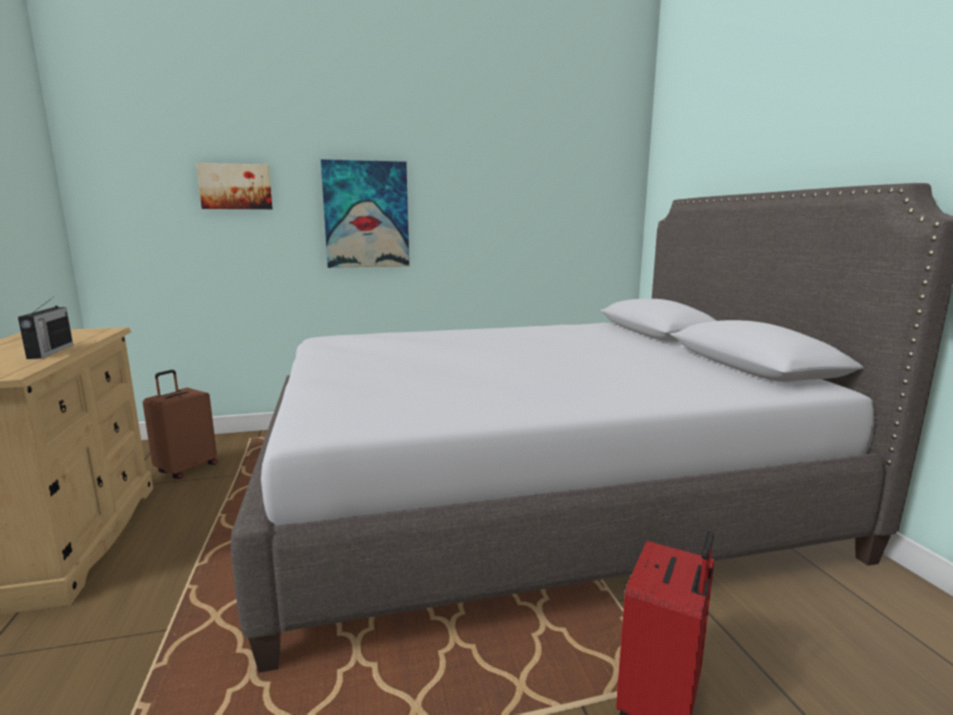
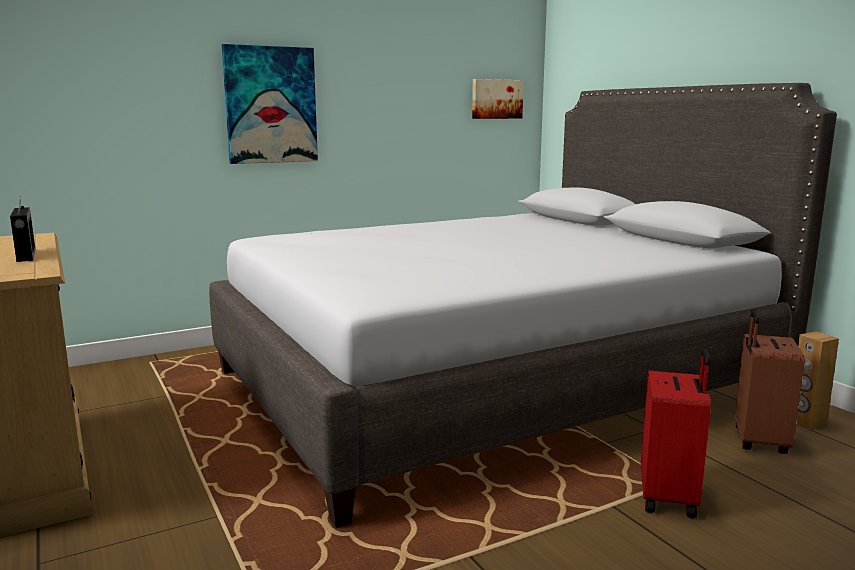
camera: 15 degrees left, 0 degrees up
brown suitcase [143,370,217,479] -> brown suitcase moved to [735,311,805,454]
picture [196,163,273,209] -> picture moved to [472,79,524,119]
none -> brown speaker [796,331,839,430]

